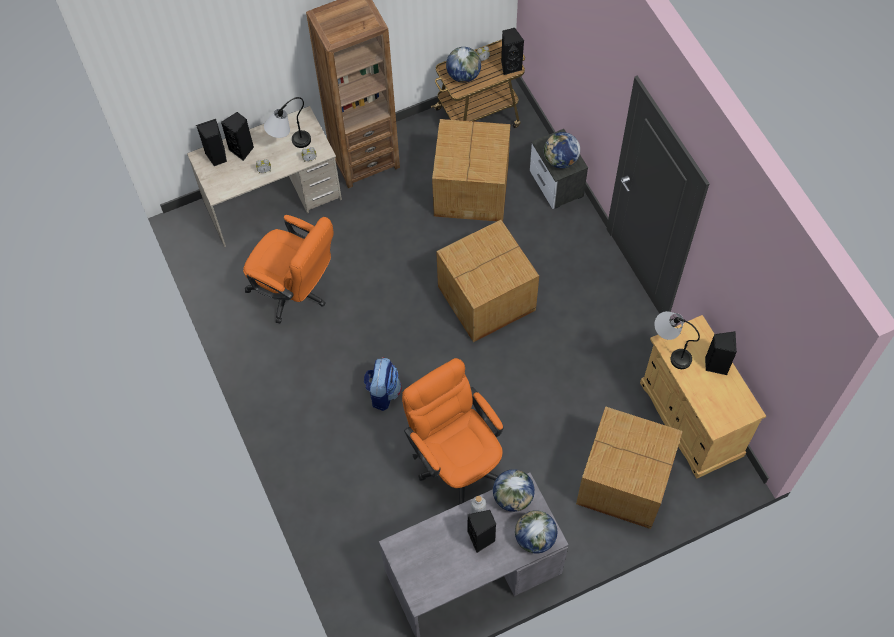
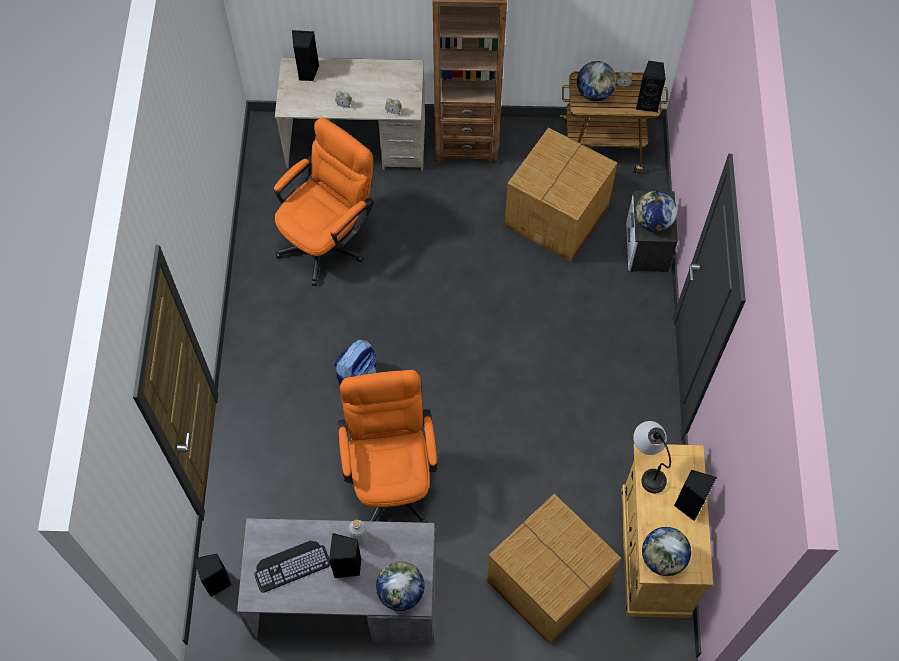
camera: 25 degrees right, 0 degrees up
black speaker [221,112,254,161] -> black speaker moved to [193,554,231,597]
orange office chair [243,215,334,324] -> orange office chair turned 105 degrees counterclockwise [274,117,374,286]
table lamp [264,97,311,148] -> none
cardboard box [436,220,539,342] -> none
globe [493,469,535,512] -> globe moved to [642,527,691,576]
none -> keyboard [254,541,330,593]

